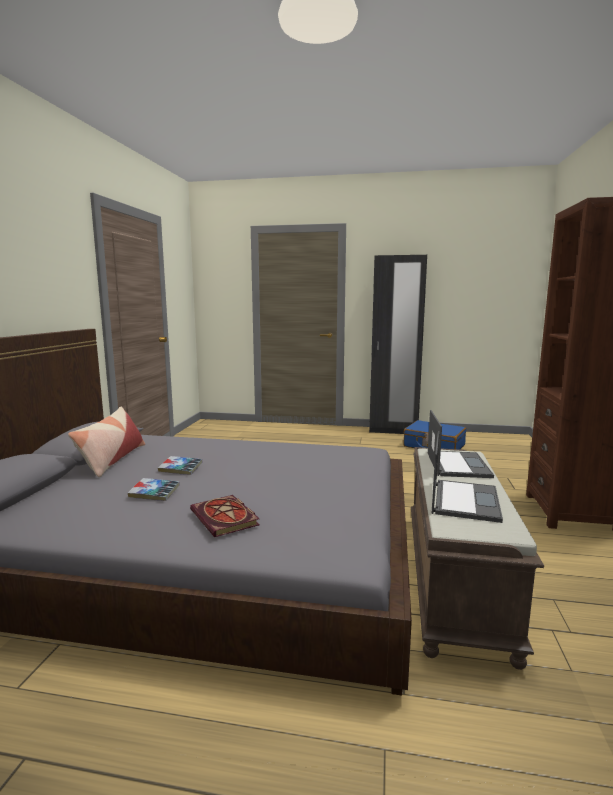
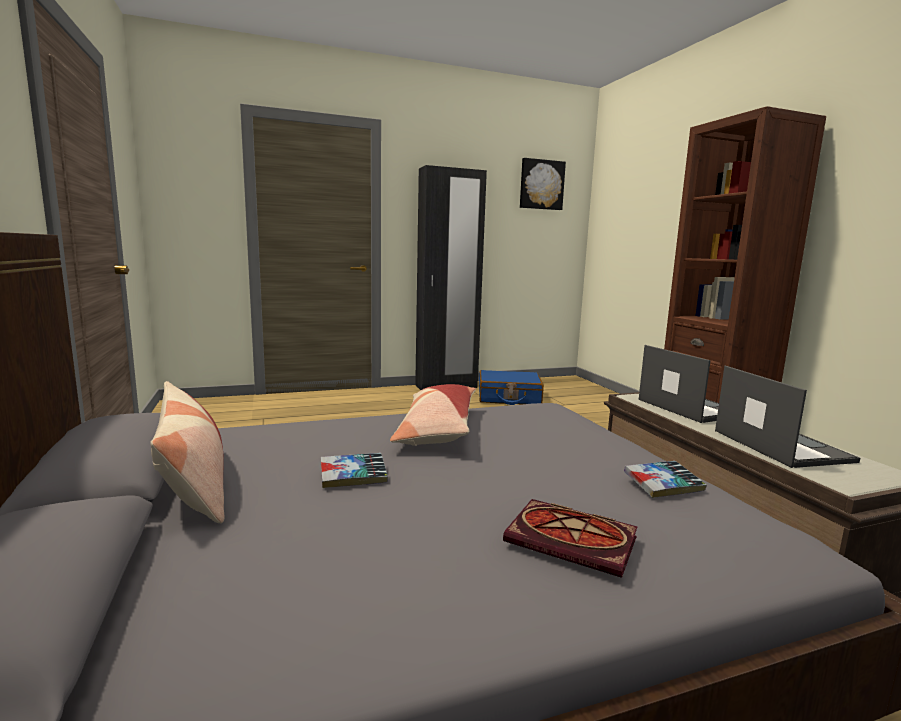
camera: 30 degrees left, 0 degrees up
book [128,478,180,501] -> book moved to [624,461,707,498]
none -> pillow [390,384,476,446]
none -> picture [520,158,566,210]

